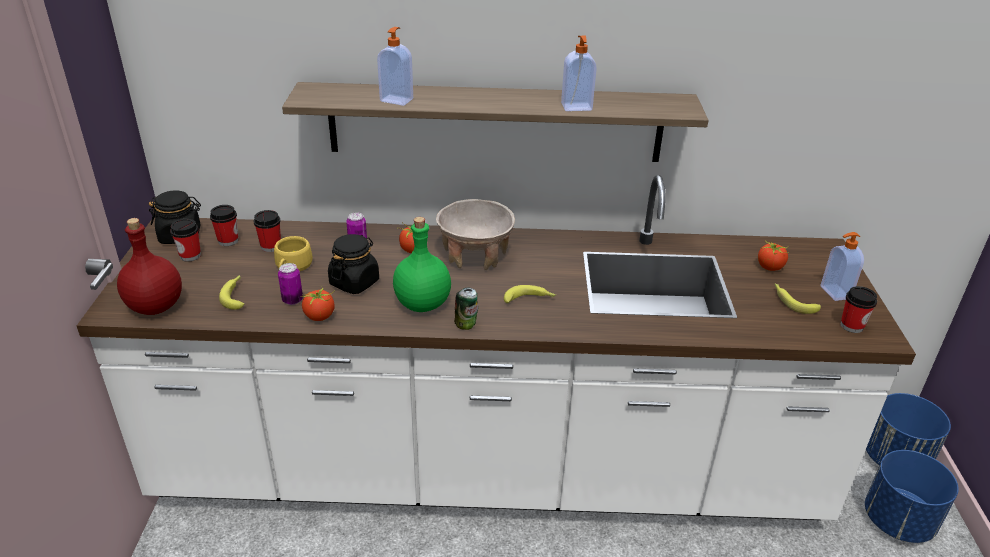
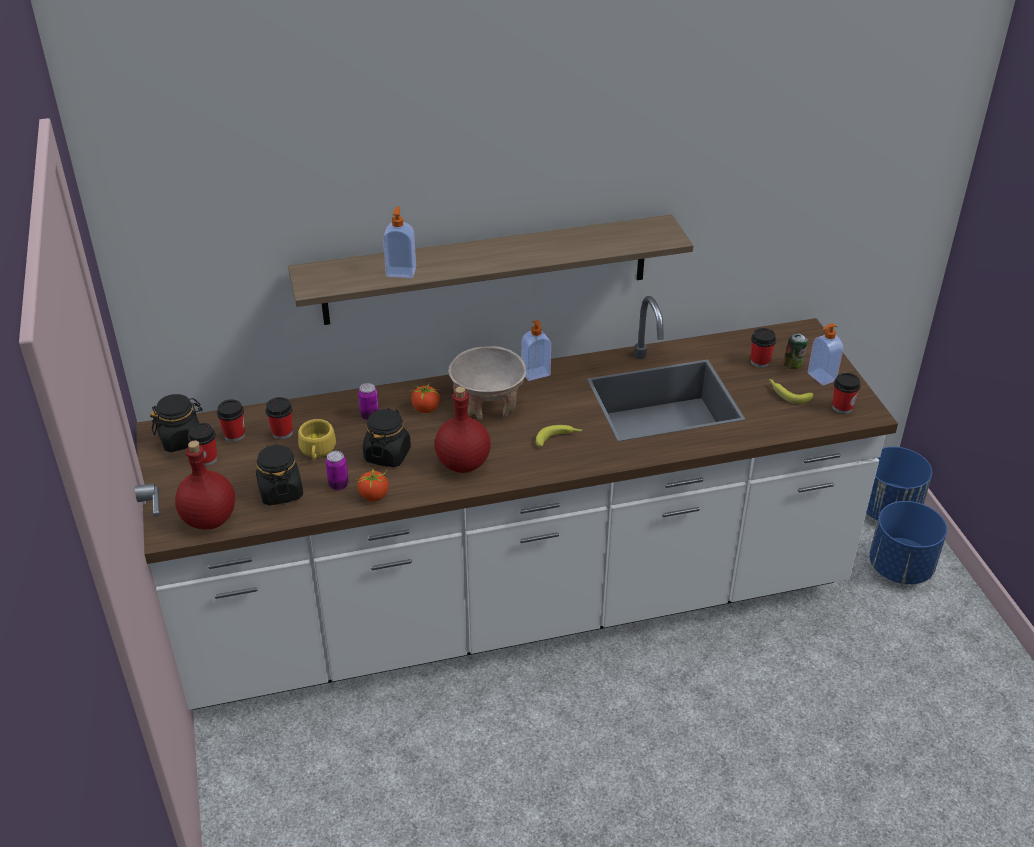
camera: 15 degrees left, 5 degrees up
banana [219,275,244,310] -> black jar [256,444,303,506]
green bottle [393,217,451,312] -> red bottle [435,387,491,473]
can [454,288,478,330] -> can moved to [783,333,808,369]
soap dispenser [561,36,597,111] -> soap dispenser moved to [521,320,551,381]
tomato [758,241,789,271] -> cup [751,328,776,368]

